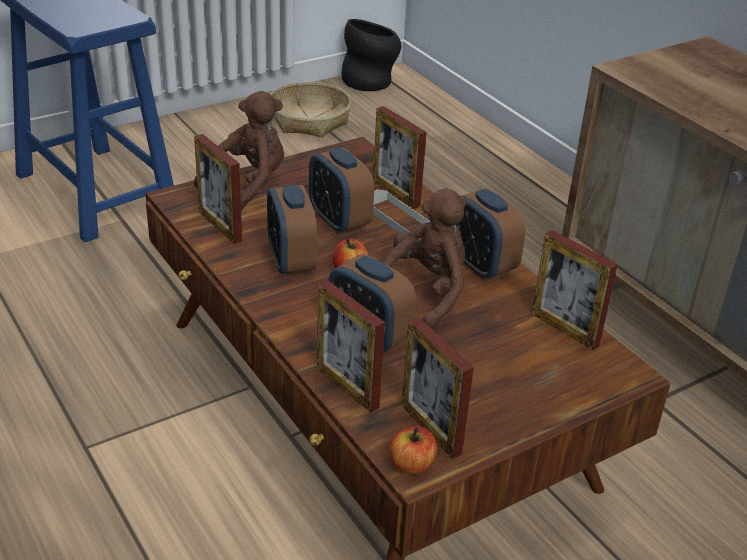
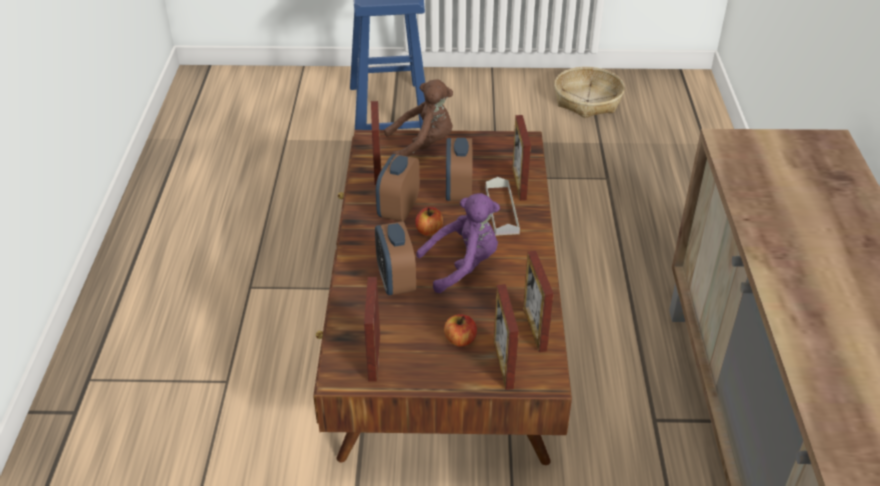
camera: 35 degrees right, 5 degrees up
picture frame [317,280,385,412] -> picture frame moved to [494,284,519,390]
black vase [342,19,402,91] -> none
brown plush toy [382,188,467,329] -> purple plush toy [416,193,500,293]
apple [389,426,437,474] -> apple moved to [444,314,477,347]
alarm clock [456,188,526,280] -> none

